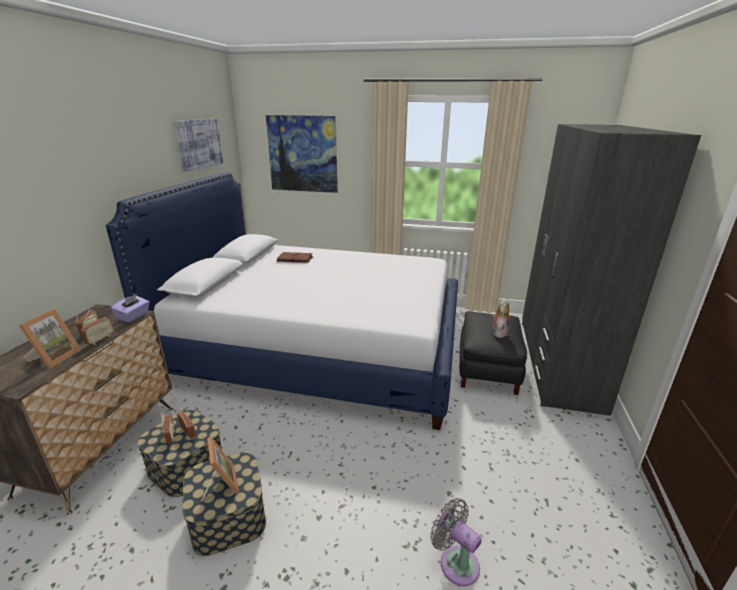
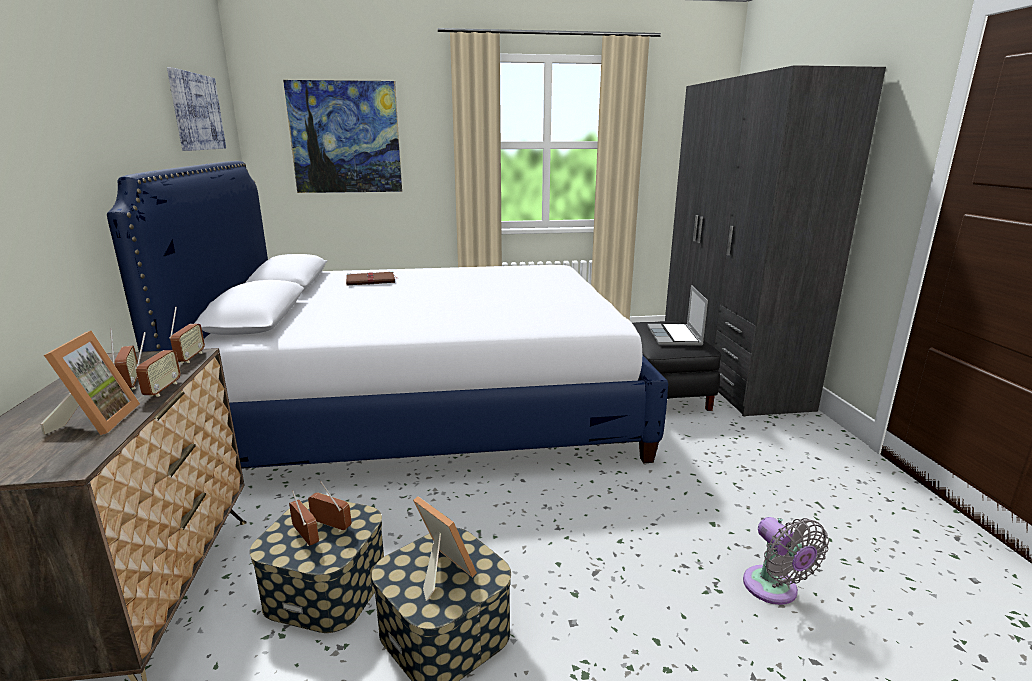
camera: 20 degrees left, 5 degrees down
purple tissue box [111,294,150,323] -> radio [169,307,205,363]
grey fan [430,498,482,586] -> grey fan turned 135 degrees counterclockwise [743,517,829,605]
plush toy [492,298,509,338] -> laptop [647,285,708,346]

